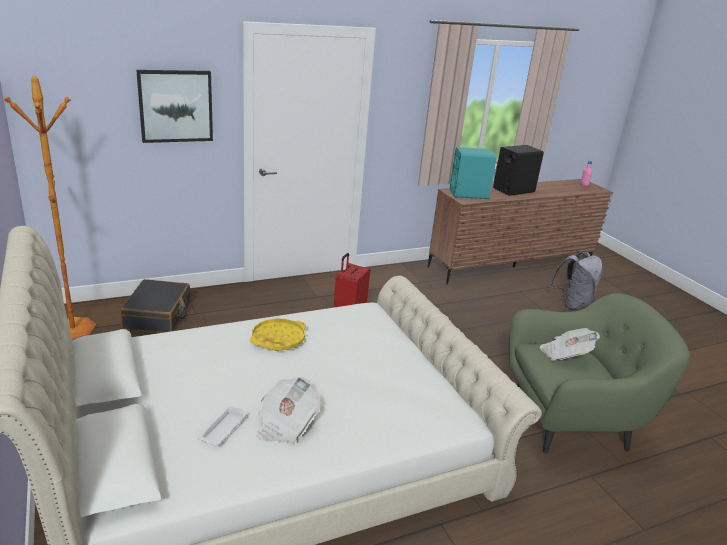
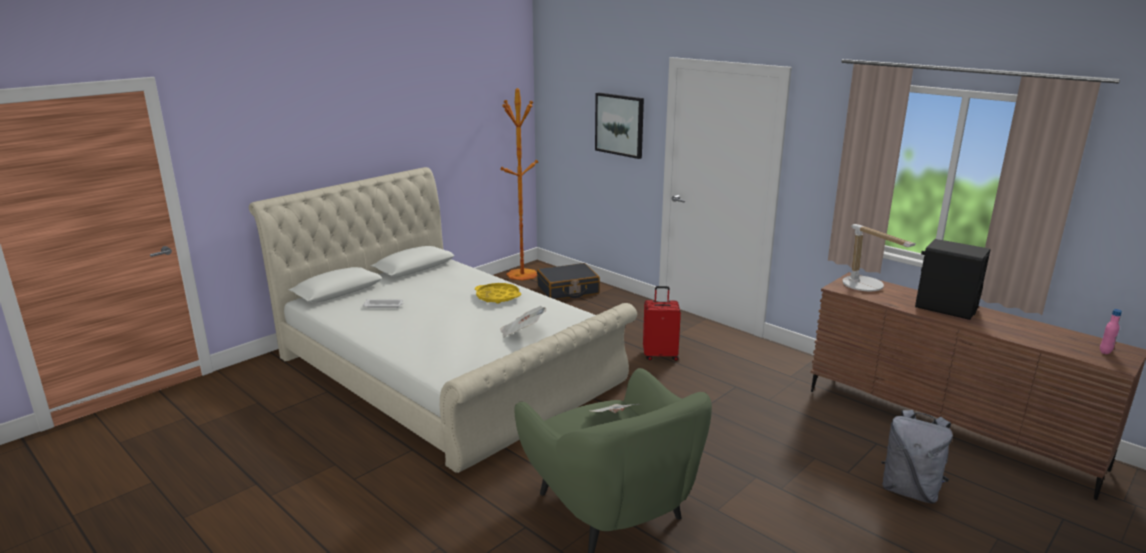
camera: 70 degrees right, 5 degrees down
newspaper [257,377,321,443] -> newspaper moved to [500,306,546,337]
turquoise speaker [450,147,497,199] -> table lamp [842,224,916,291]

